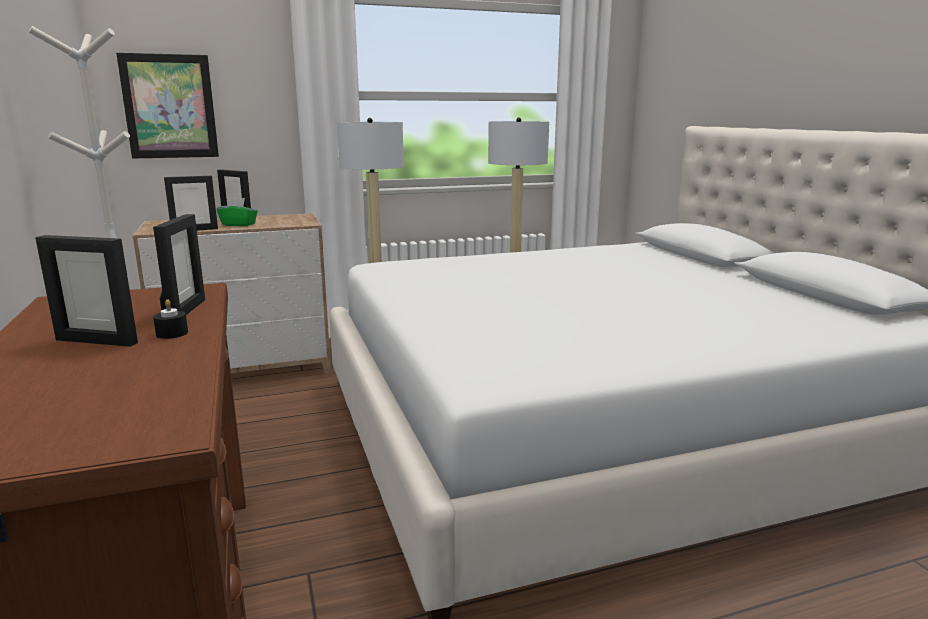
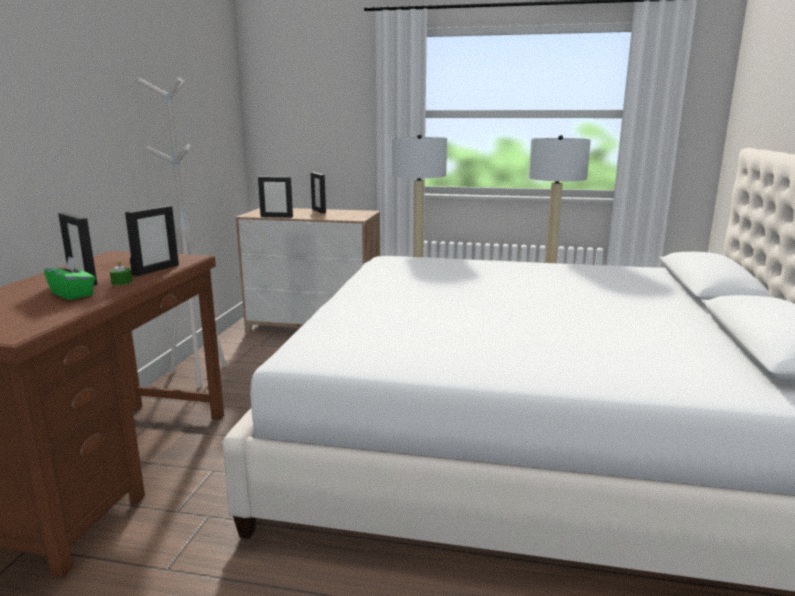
camera: 30 degrees right, 0 degrees up
picture [116,53,219,159] -> none
black candle [153,299,188,339] -> green candle [110,260,132,285]
green tissue box [217,198,258,226] -> green tissue box moved to [44,257,95,300]

